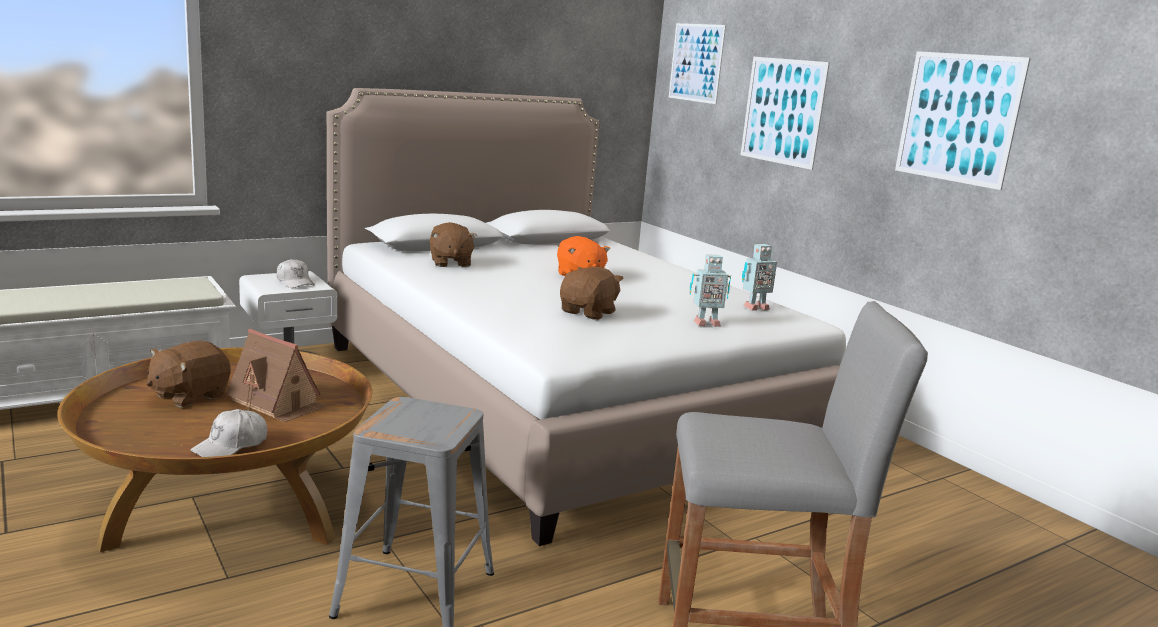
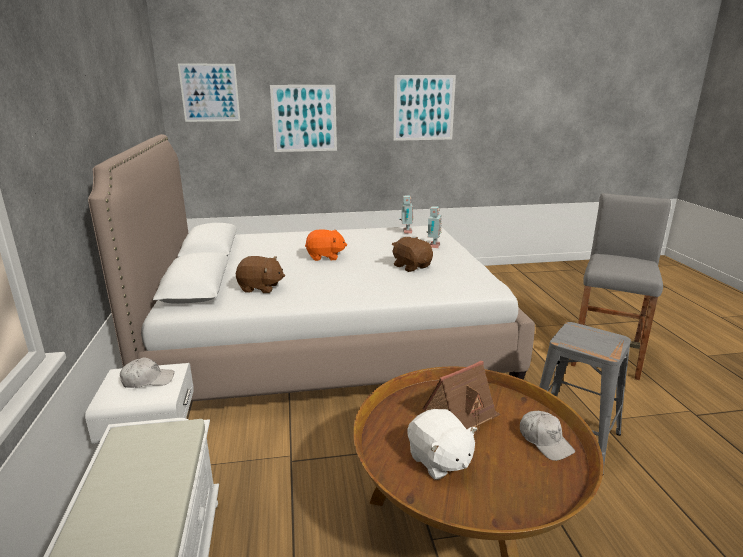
camera: 65 degrees left, 5 degrees up
brown plush toy [146,341,230,408] -> white plush toy [407,409,477,480]

